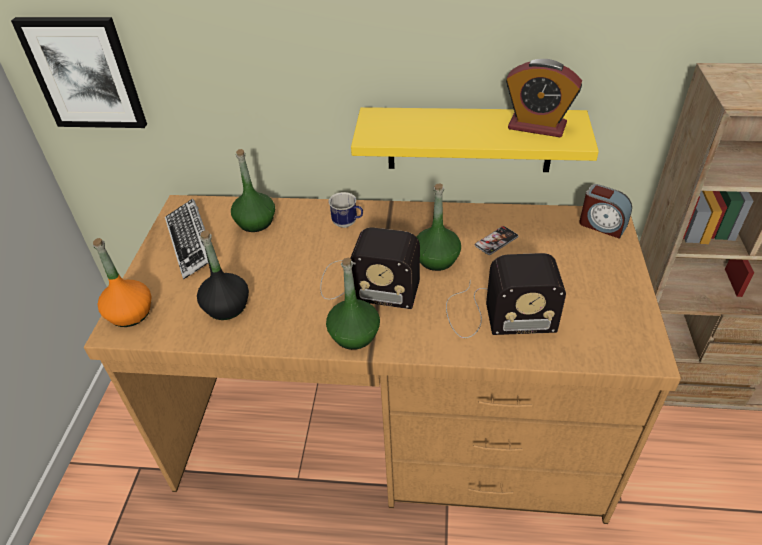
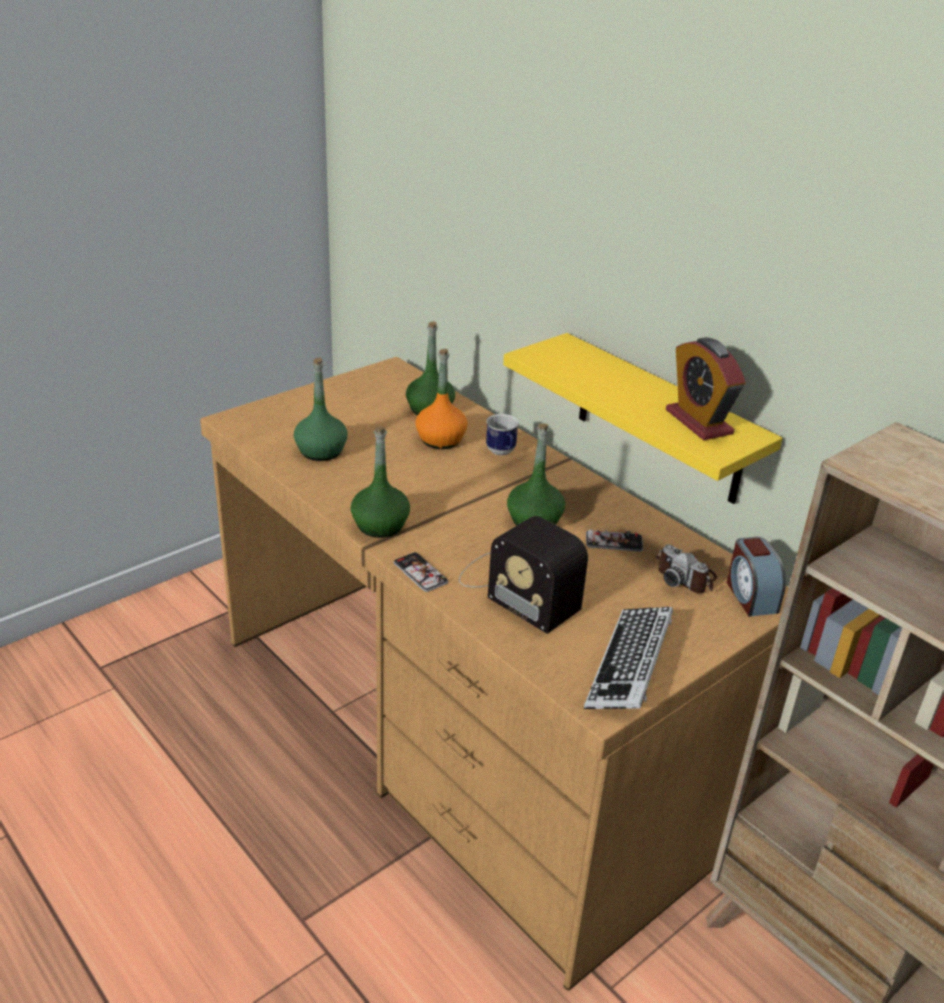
camera: 40 degrees right, 10 degrees down
picture [11,17,147,128] -> none
orange bottle [93,238,151,327] -> orange bottle moved to [415,349,468,449]
keyboard [165,199,208,280] -> keyboard moved to [584,607,673,709]
black bottle [197,231,249,320] -> green bottle [294,358,348,461]
radio [320,228,420,309] -> none
none -> phone [393,552,448,592]
none -> camera [655,545,717,594]

